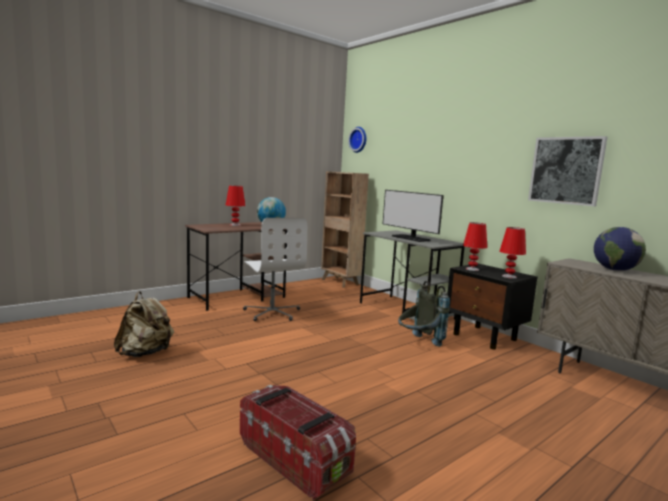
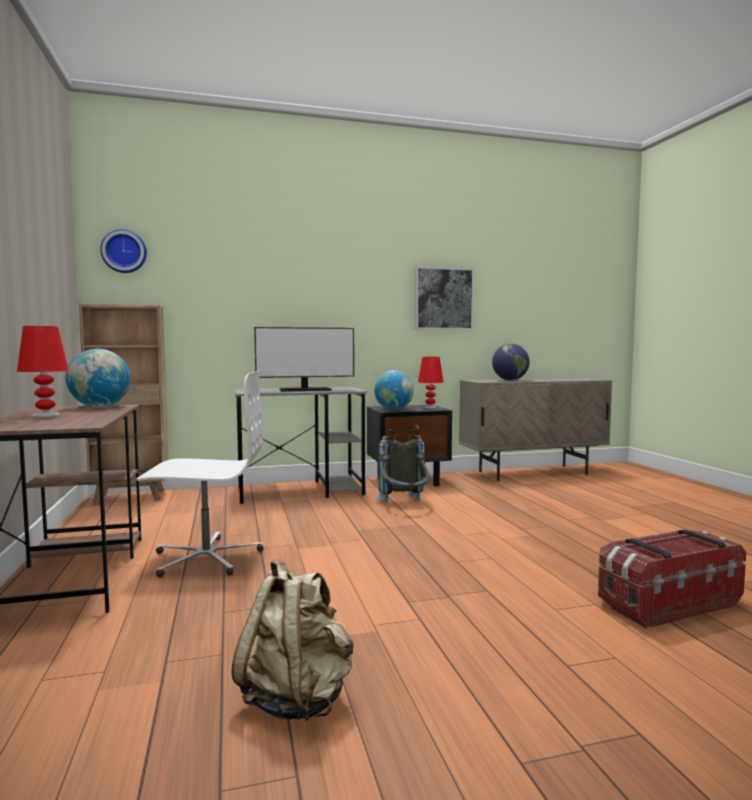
camera: 65 degrees left, 5 degrees down
red table lamp [463,222,487,271] -> globe [374,370,414,410]

